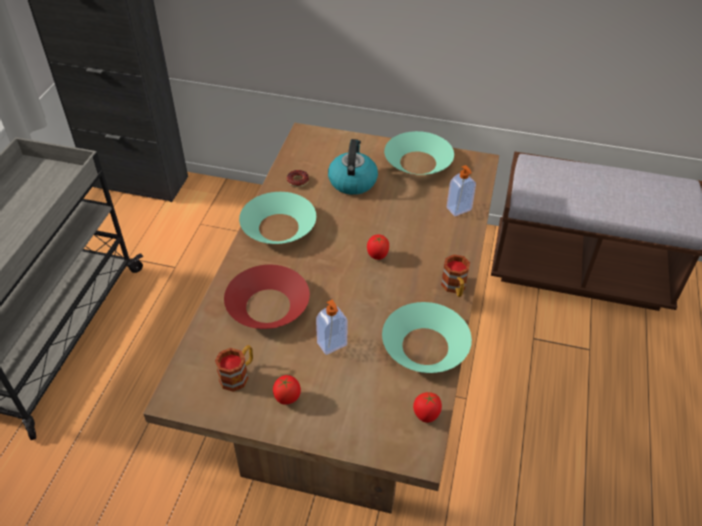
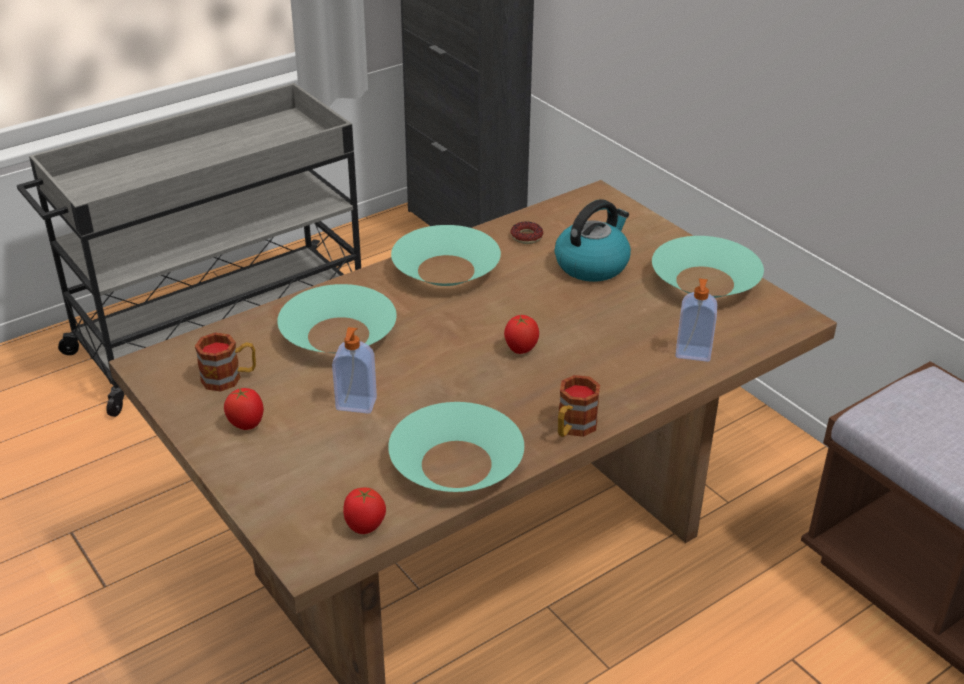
camera: 40 degrees right, 10 degrees down
red bowl [224,265,310,329] -> turquoise bowl [277,284,397,353]

